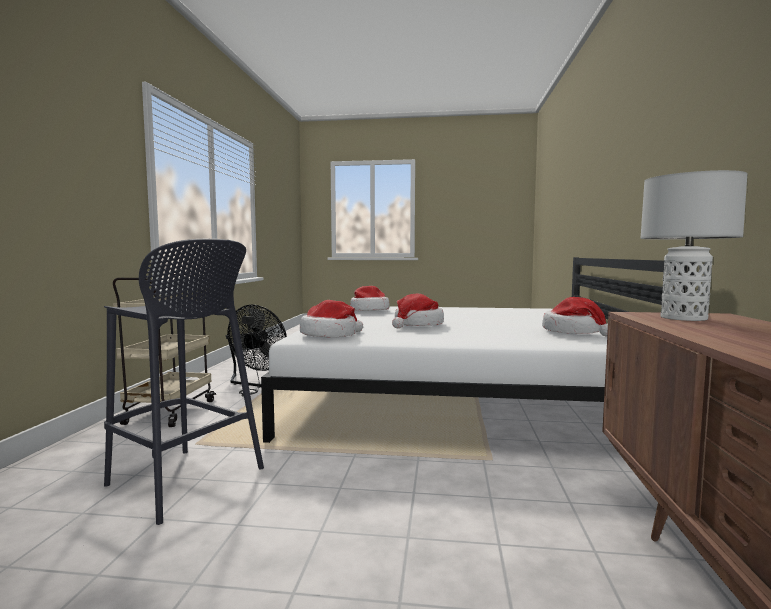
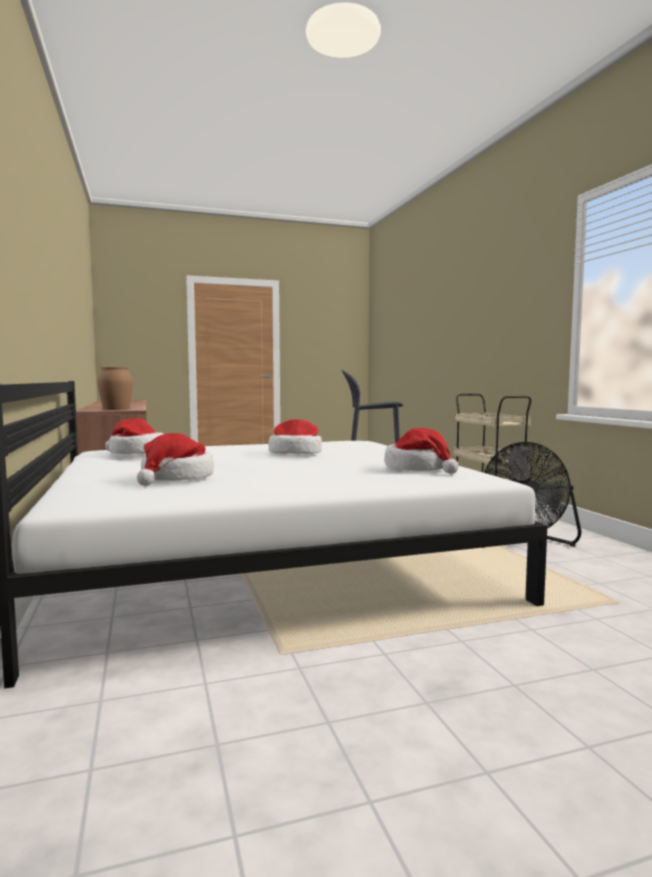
camera: 155 degrees right, 0 degrees up
hat [300,300,363,337] -> hat moved to [137,433,214,486]
white table lamp [640,170,747,321] -> brown vase [97,367,133,410]

